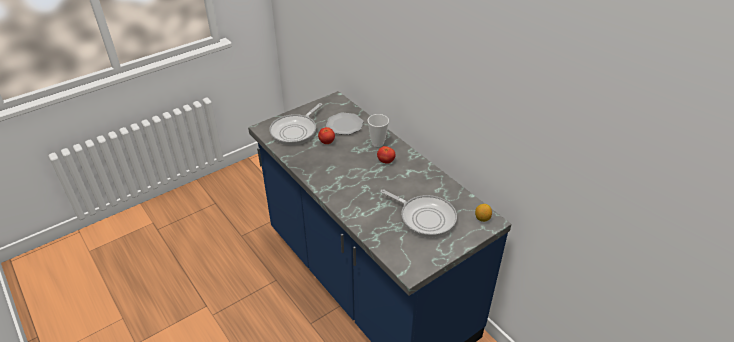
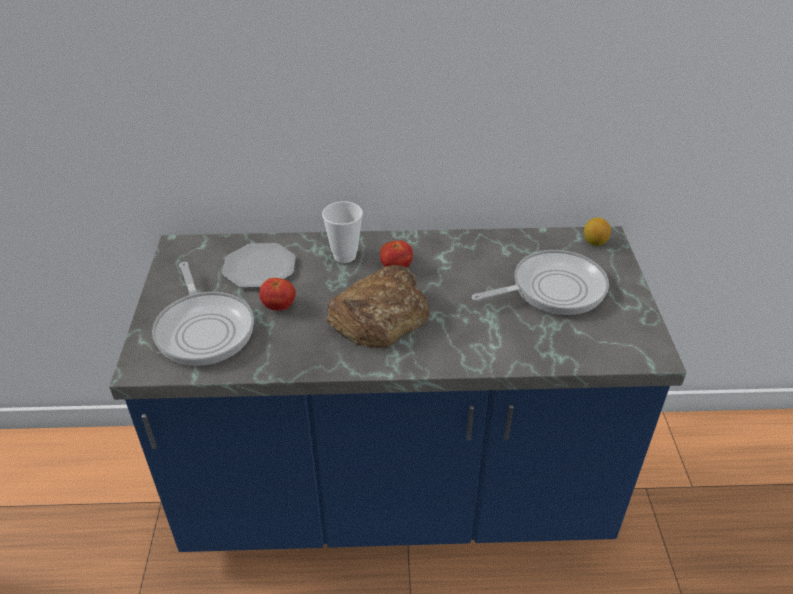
camera: 55 degrees left, 0 degrees up
none -> bread [326,265,430,348]

